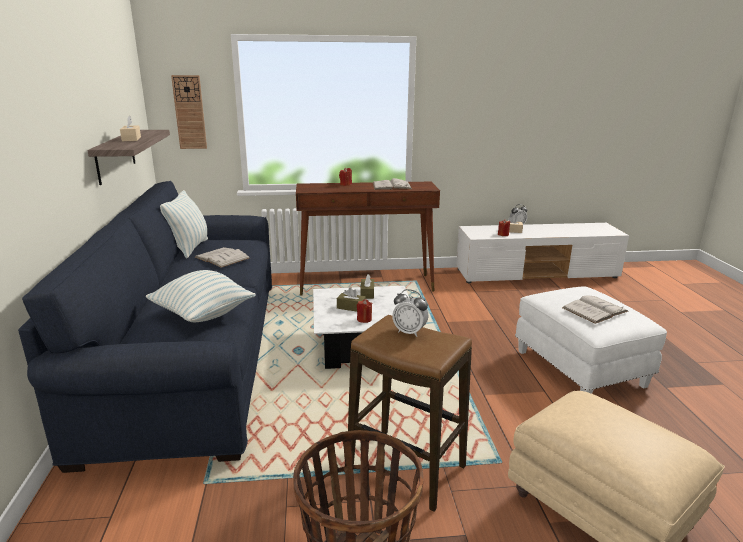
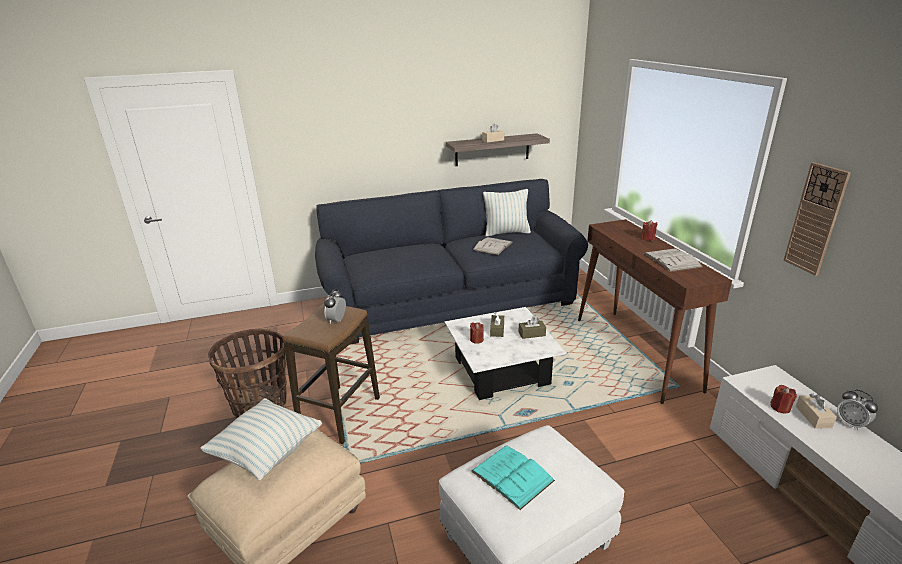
camera: 80 degrees right, 5 degrees up
pillow [146,270,256,322] -> pillow moved to [200,398,322,480]
wall clock [171,75,207,149] -> wall clock moved to [784,162,851,276]
white book [562,296,629,324] -> turquoise book [471,445,555,510]

